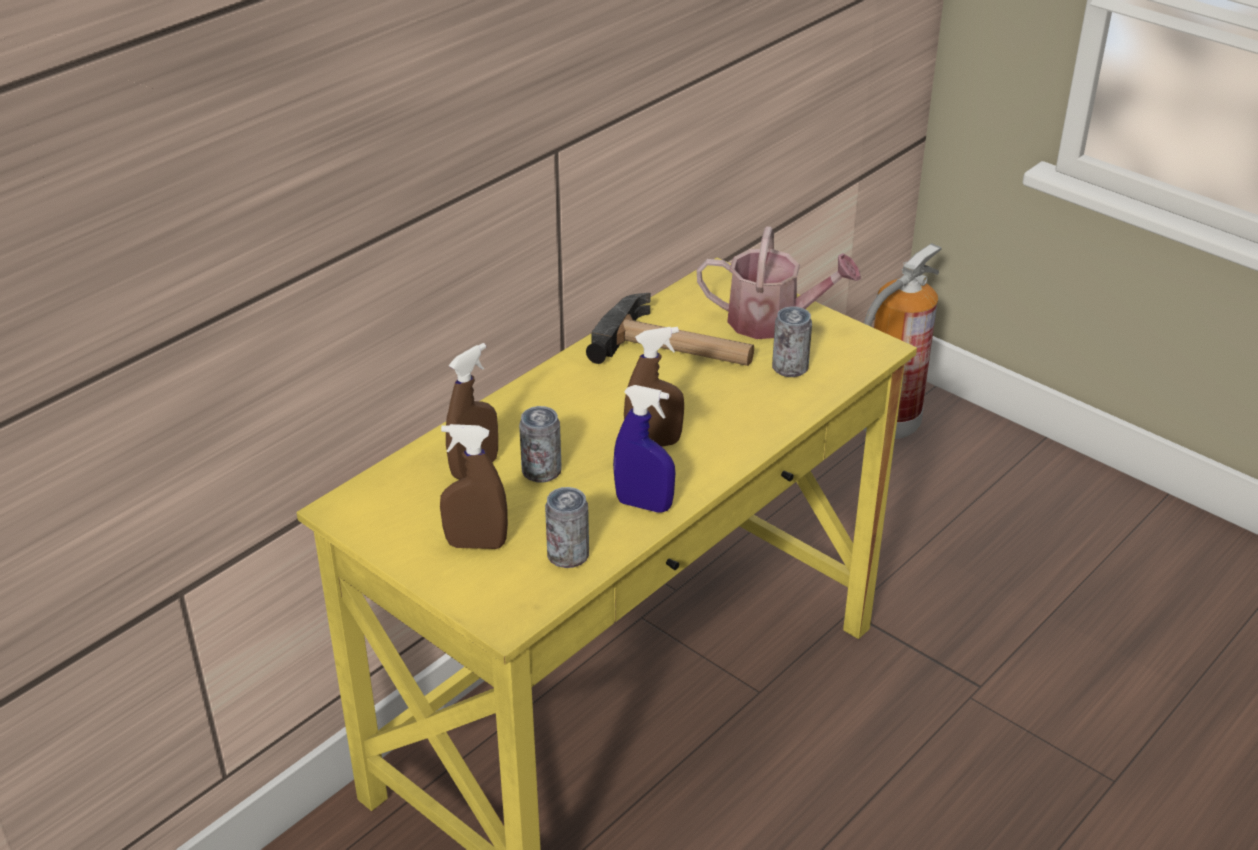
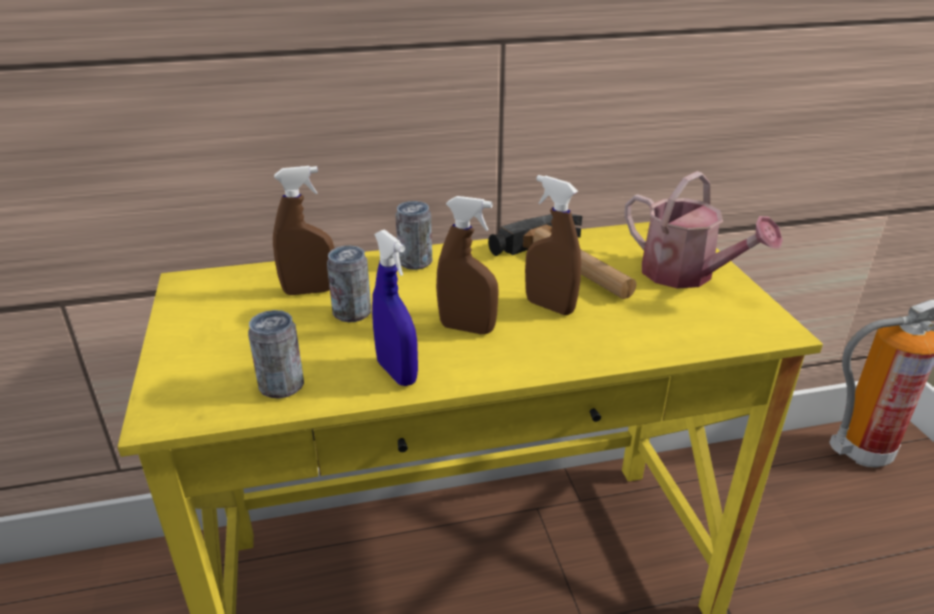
camera: 35 degrees right, 5 degrees down
brown spray bottle [440,424,508,549] -> brown spray bottle moved to [525,175,581,315]
can [772,306,812,377] -> can moved to [395,201,432,270]

